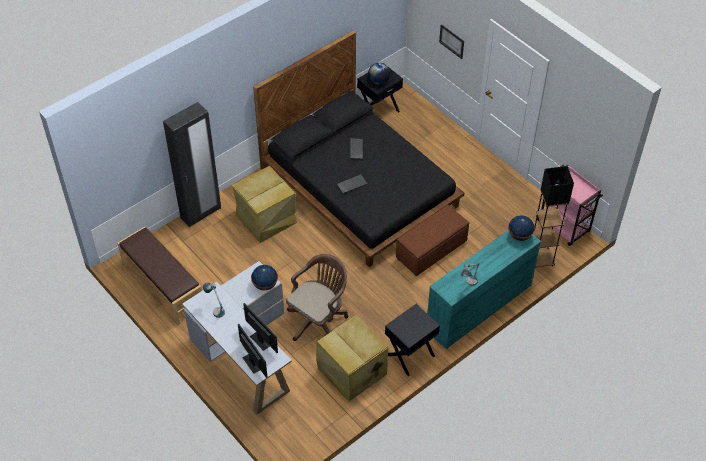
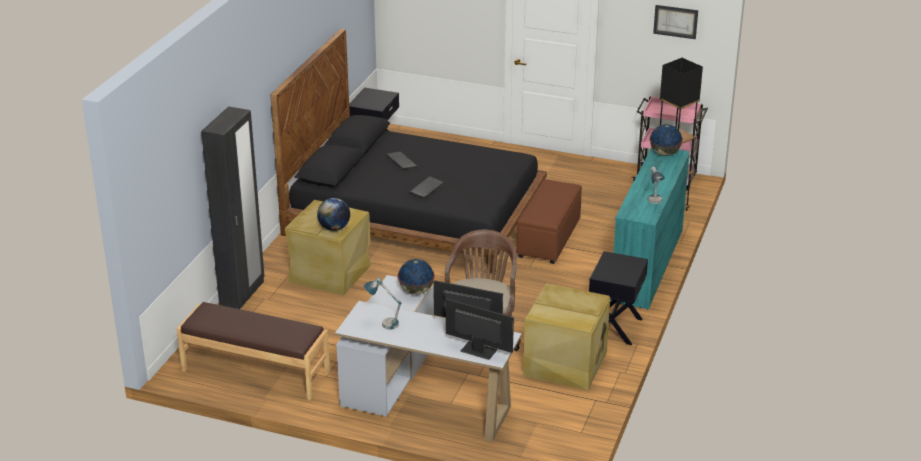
camera: 30 degrees left, 20 degrees down
globe [368,63,390,85] -> globe moved to [317,198,350,231]
picture [439,24,464,59] -> picture moved to [653,5,698,39]

